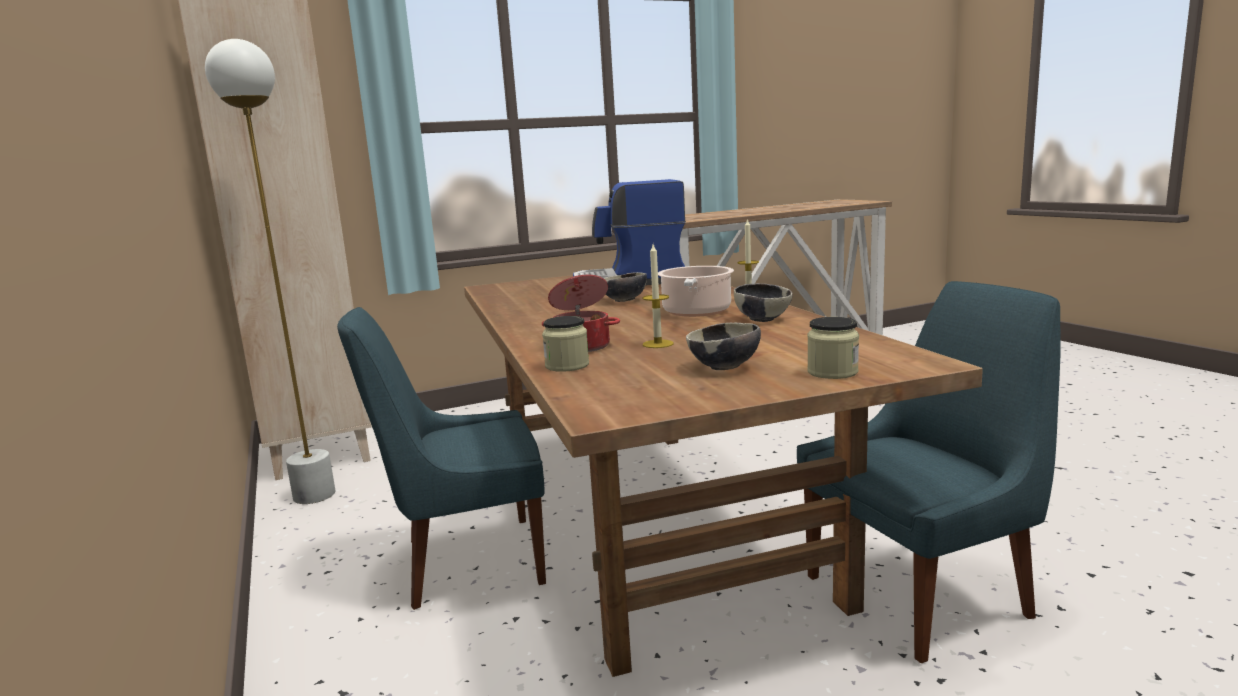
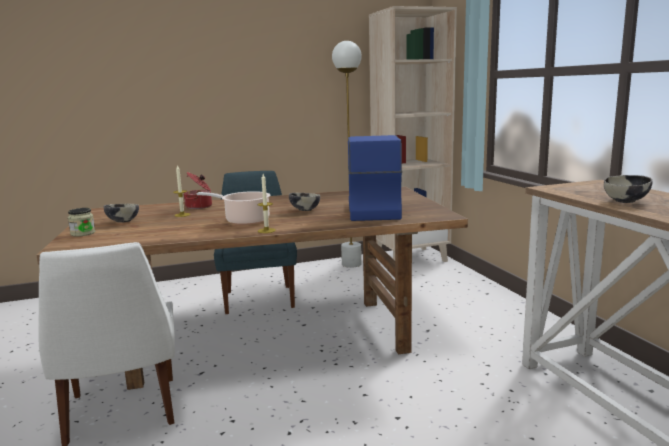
camera: 95 degrees right, 0 degrees up
jar [542,316,589,372] -> none
bowl [734,283,793,322] -> bowl moved to [604,175,652,203]
blue chair [797,281,1060,663] -> white chair [38,242,175,446]

